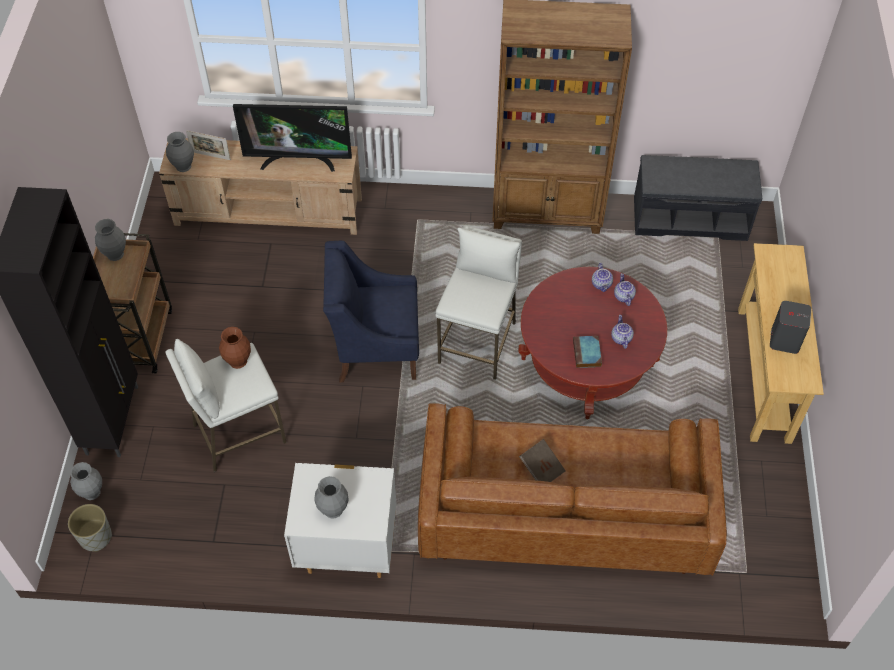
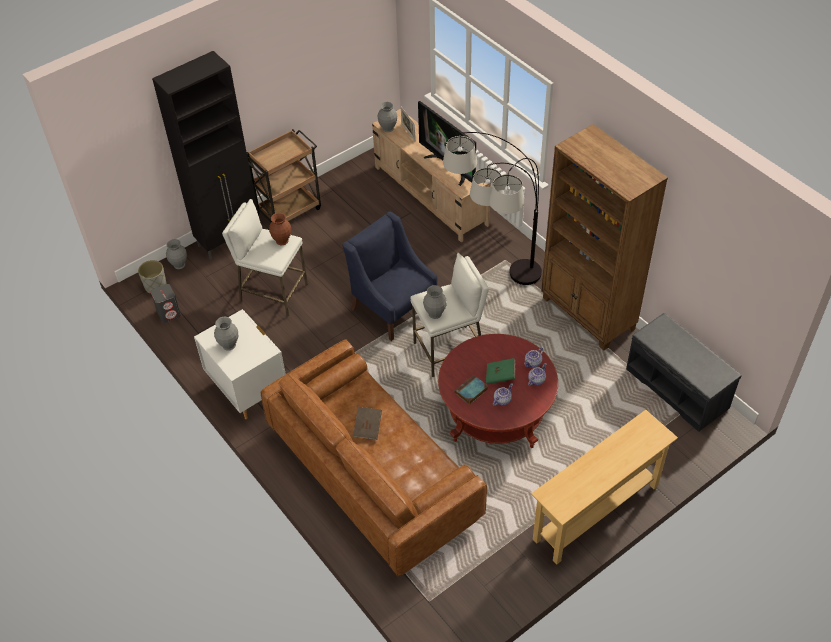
camera: 50 degrees right, 5 degrees down
grey vase [95,219,126,261] -> grey vase moved to [423,285,447,319]
grey speaker [770,301,811,354] -> grey speaker moved to [151,284,181,323]
none -> floor lamp [443,132,542,285]
none -> green book [486,358,516,384]

